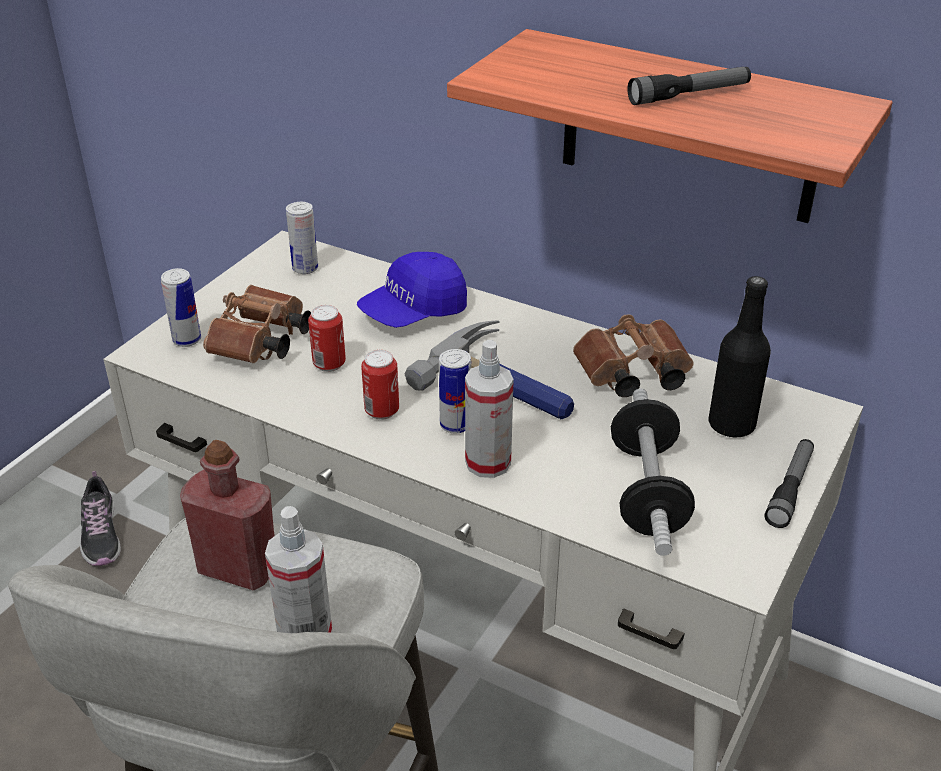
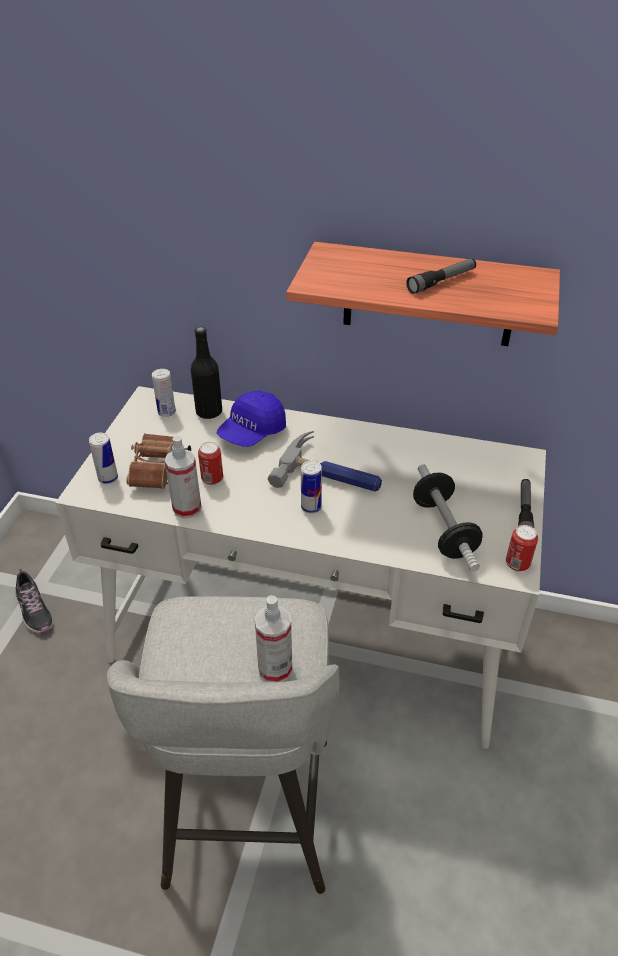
camera: 15 degrees left, 5 degrees up
red bottle [180,440,275,590] -> none
can [361,350,399,420] -> can moved to [506,525,538,571]
spray bottle [465,340,514,478] -> spray bottle moved to [165,436,201,519]
brown binoculars [573,314,694,397] -> none
black bottle [709,276,771,438] -> black bottle moved to [191,327,222,419]

